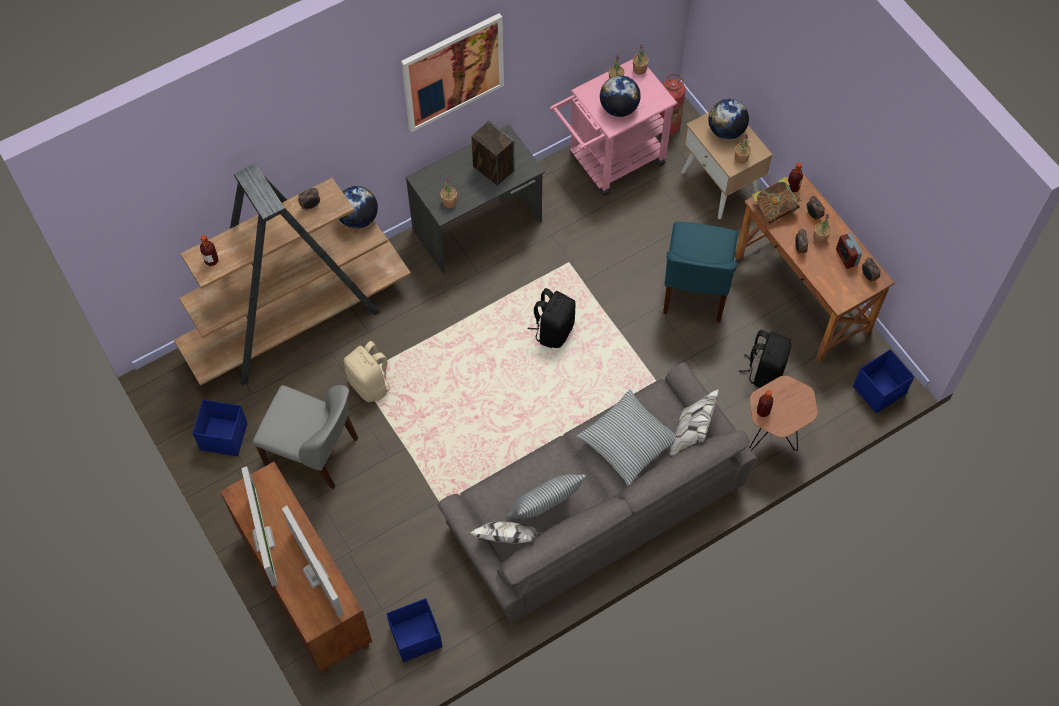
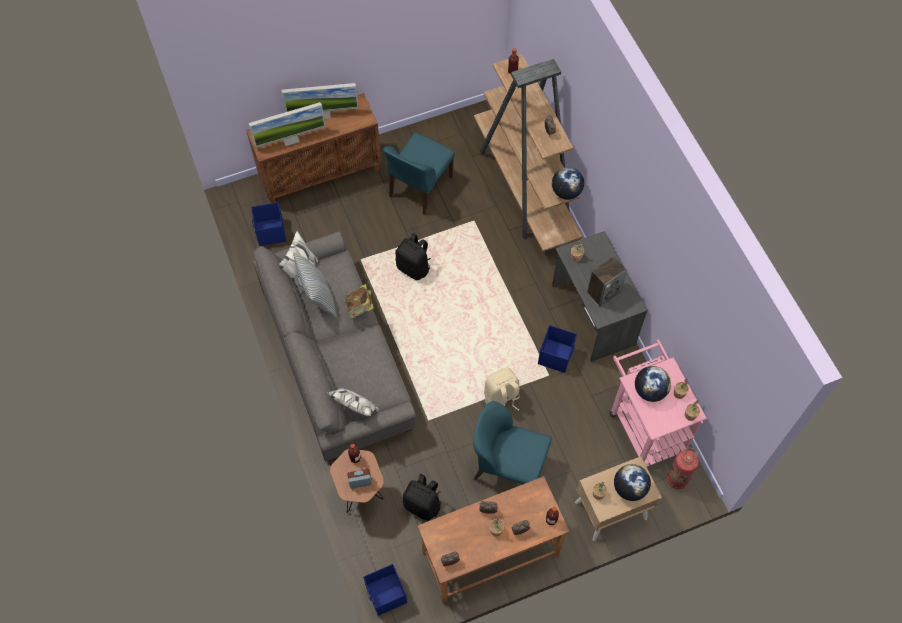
camera: 100 degrees right, 0 degrees up
blue storage box [192,400,248,456] -> blue storage box moved to [538,325,577,373]
grey chair [253,385,358,489] -> blue chair [383,133,455,215]
beige backpack [344,341,396,402] -> beige backpack moved to [484,368,520,411]
picture [401,13,504,132] -> none
black backpack [528,288,576,348] -> black backpack moved to [395,233,431,280]
pillow [576,390,676,486] -> none
book [752,177,802,224] -> book moved to [345,284,374,318]
alarm clock [836,233,862,269] -> alarm clock moved to [347,469,372,489]

